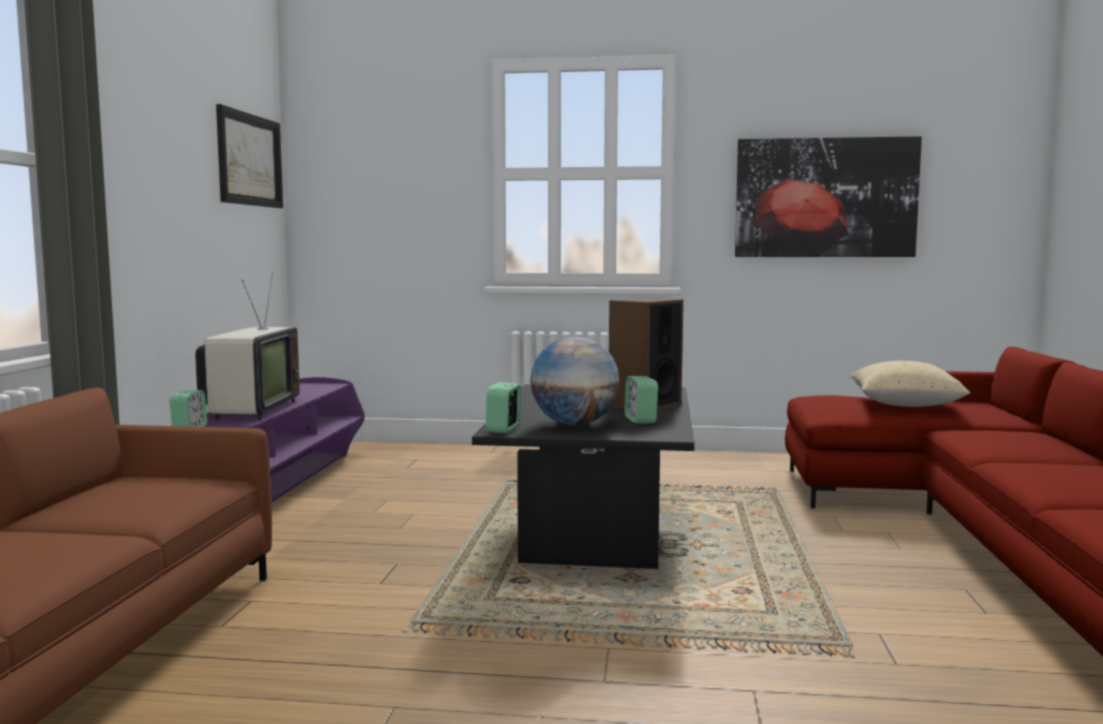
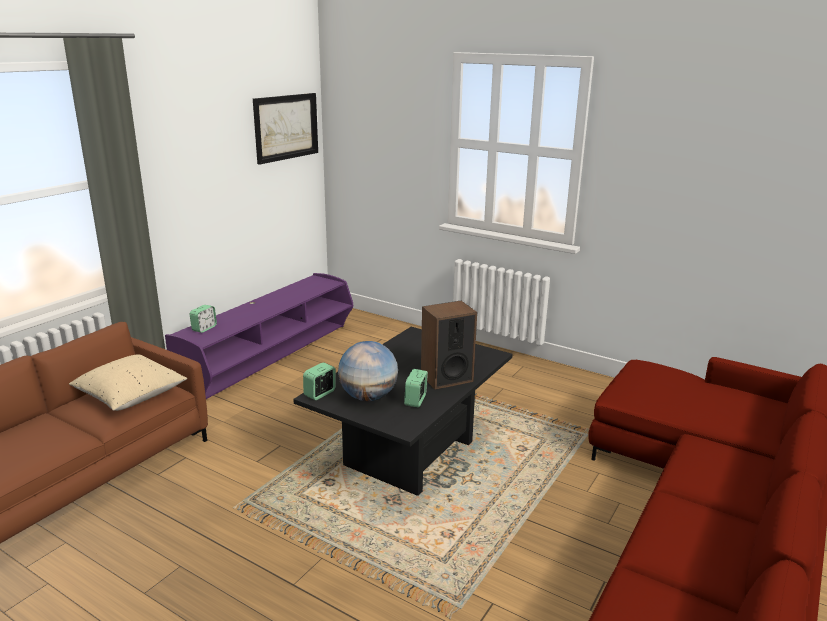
camera: 25 degrees right, 15 degrees up
television [196,272,300,420] -> none
picture [735,136,922,257] -> none
beige pillow [850,361,970,407] -> beige pillow moved to [69,355,187,411]

